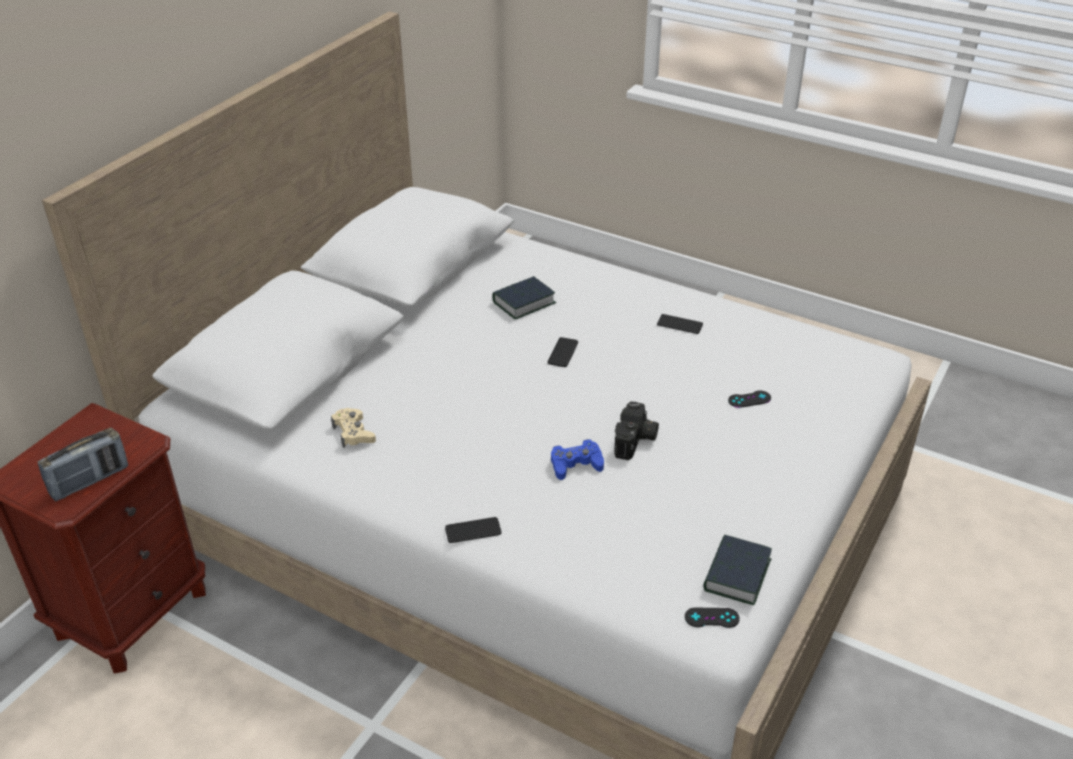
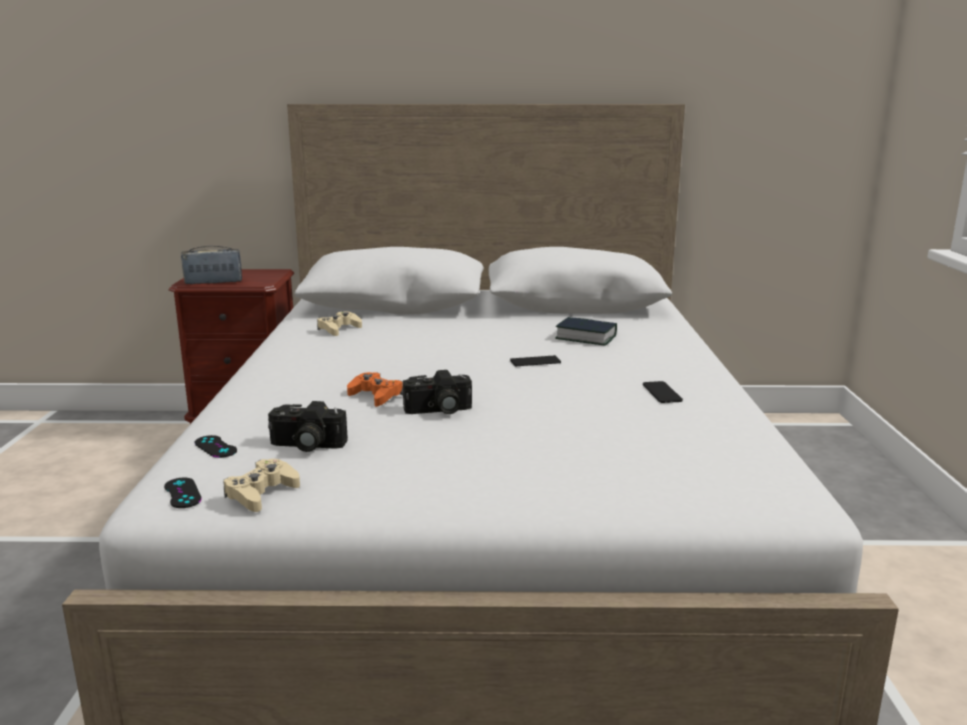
camera: 60 degrees right, 20 degrees down
radio [38,428,128,501] -> radio turned 150 degrees clockwise [181,246,242,284]
phone [445,517,501,543] -> none
blue game controller [551,439,604,480] -> orange game controller [347,372,403,407]
book [704,535,772,605] -> beige game controller [223,459,300,512]
black game controller [728,390,771,408] -> black game controller moved to [195,435,237,458]
none -> camera [268,401,348,452]

